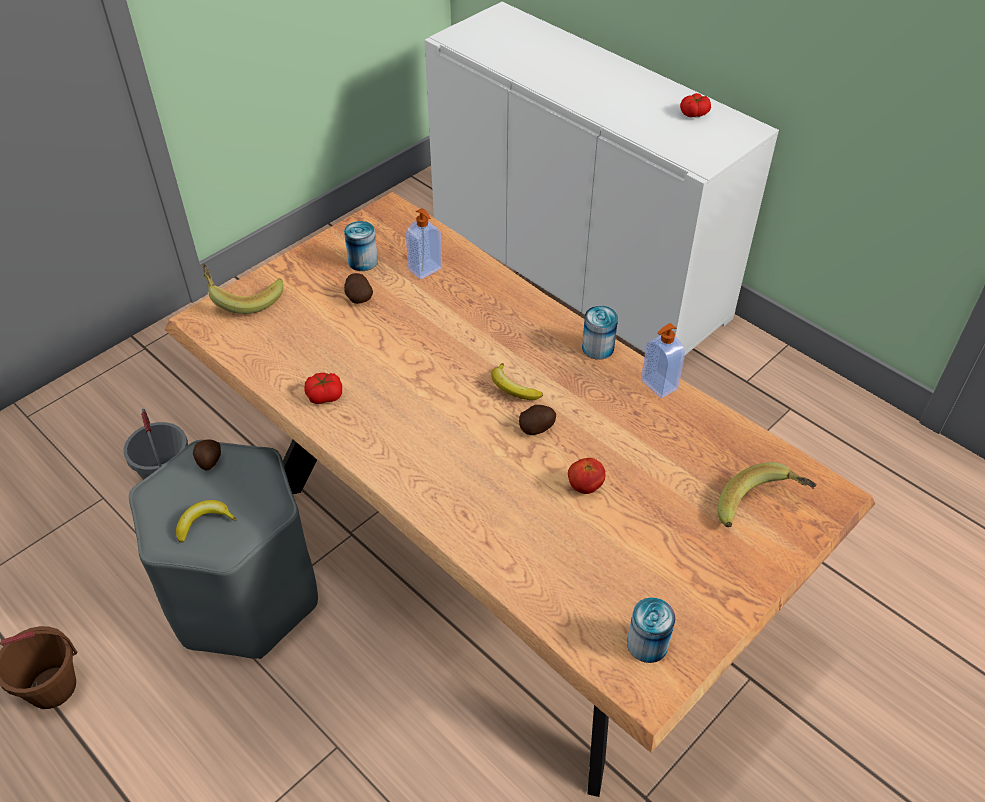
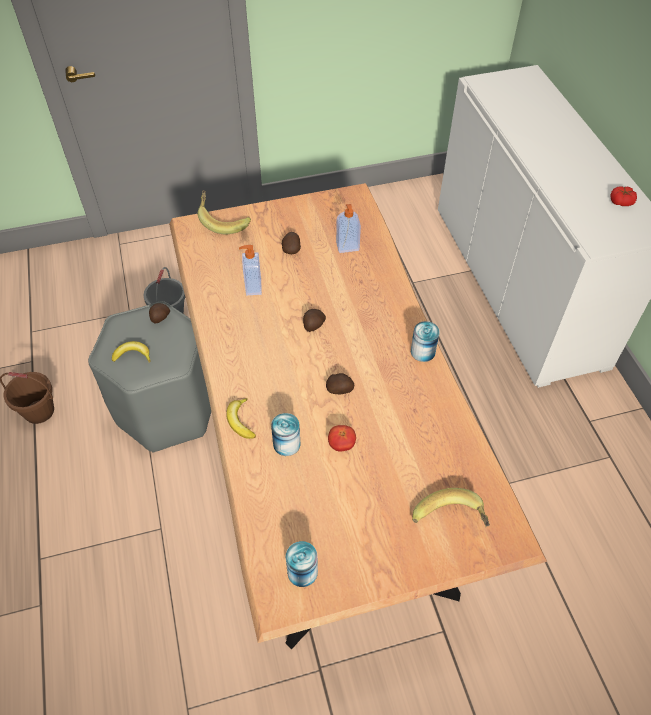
camera: 30 degrees right, 5 degrees up
tomato [305,373,342,404] -> none
can [344,221,378,271] -> can moved to [271,413,300,456]
banana [491,363,543,400] -> banana moved to [226,398,256,439]
soap dispenser [641,323,685,398] -> soap dispenser moved to [239,245,262,295]
none -> potato [303,309,326,332]

